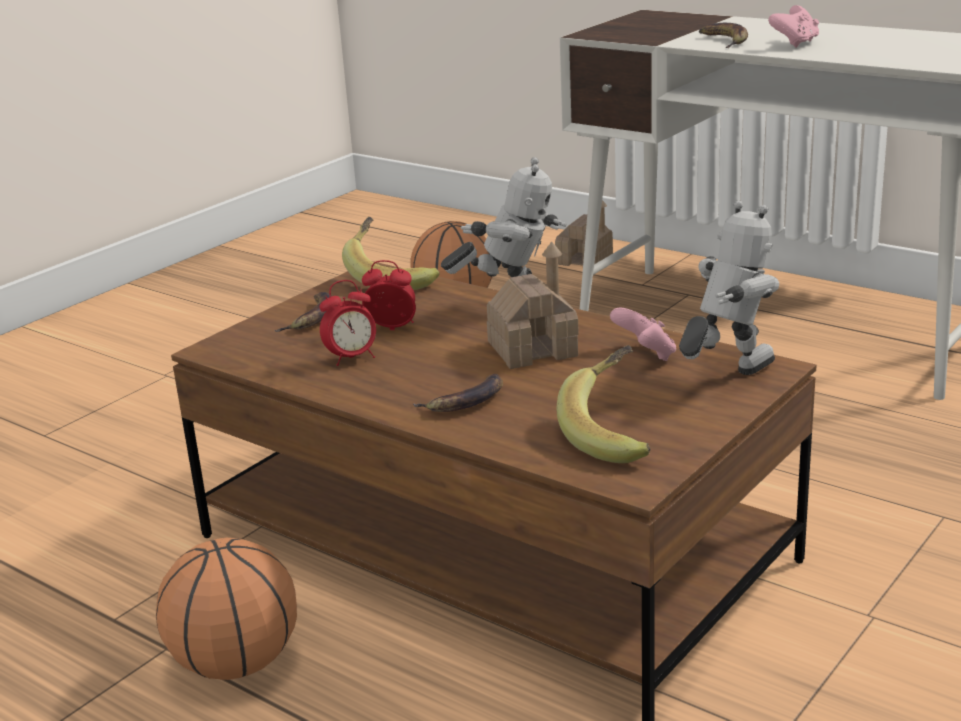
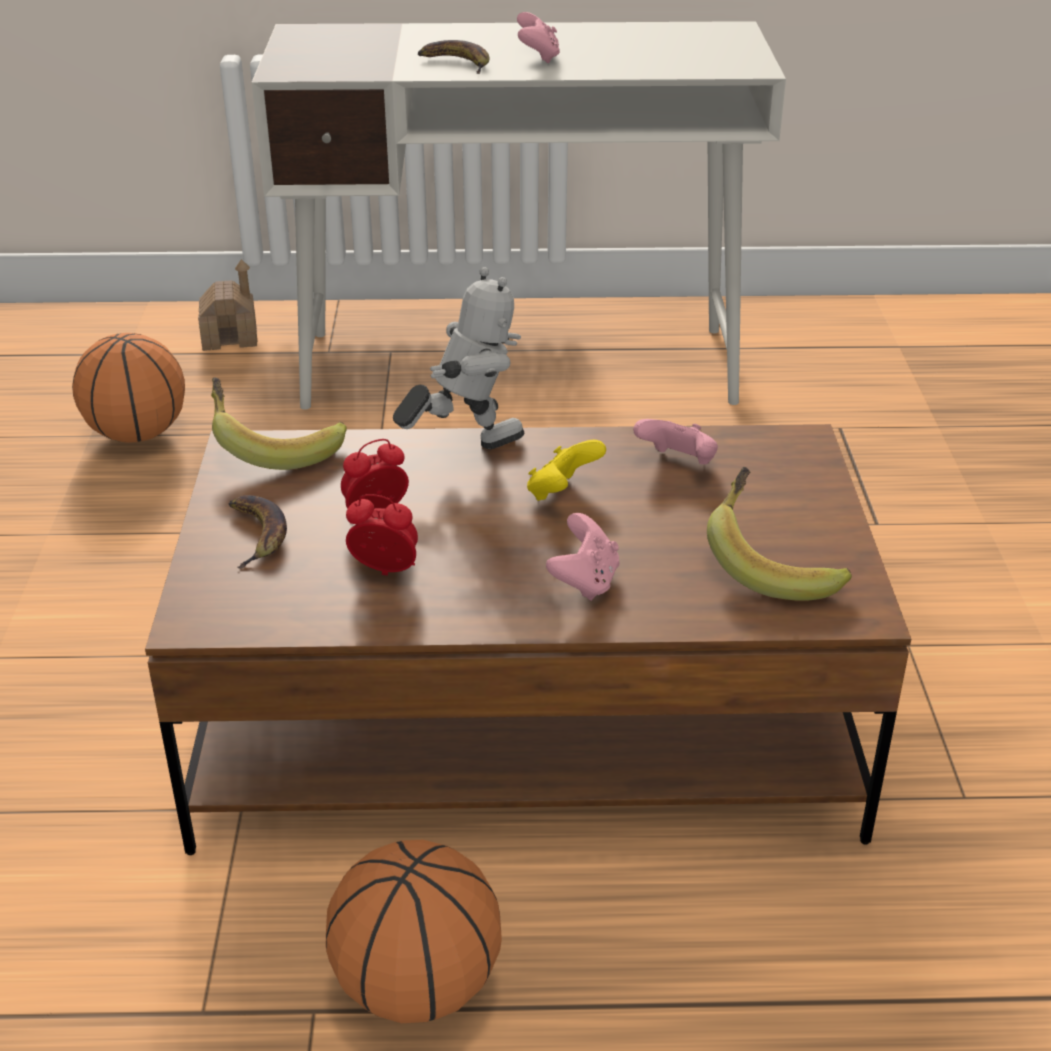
camera: 40 degrees left, 10 degrees up
alarm clock [320,280,376,366] -> alarm clock turned 105 degrees counterclockwise [346,494,418,576]
banana [413,374,503,412] -> pink game controller [546,513,619,601]
toy house [487,241,579,369] -> yellow game controller [527,440,606,501]
toy robot [679,200,779,375] -> none

